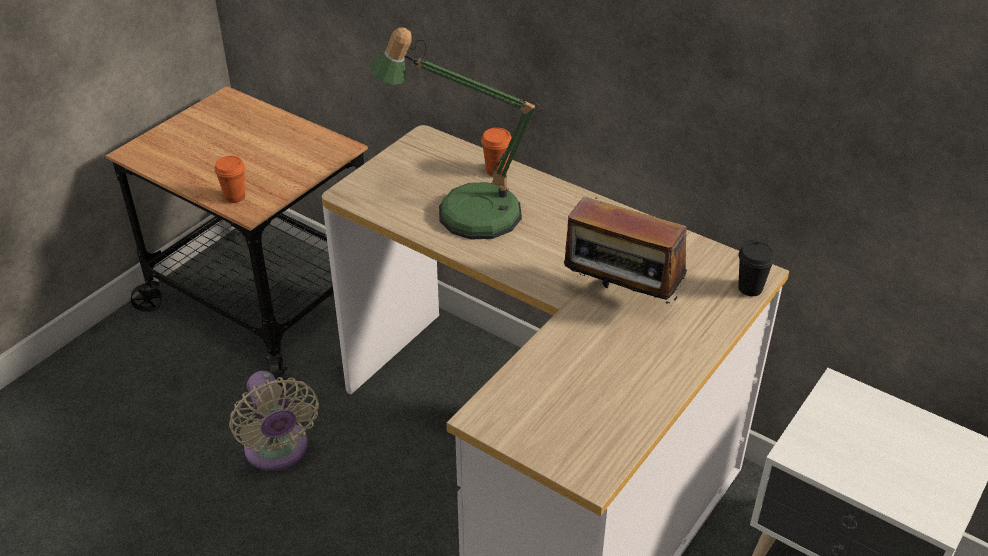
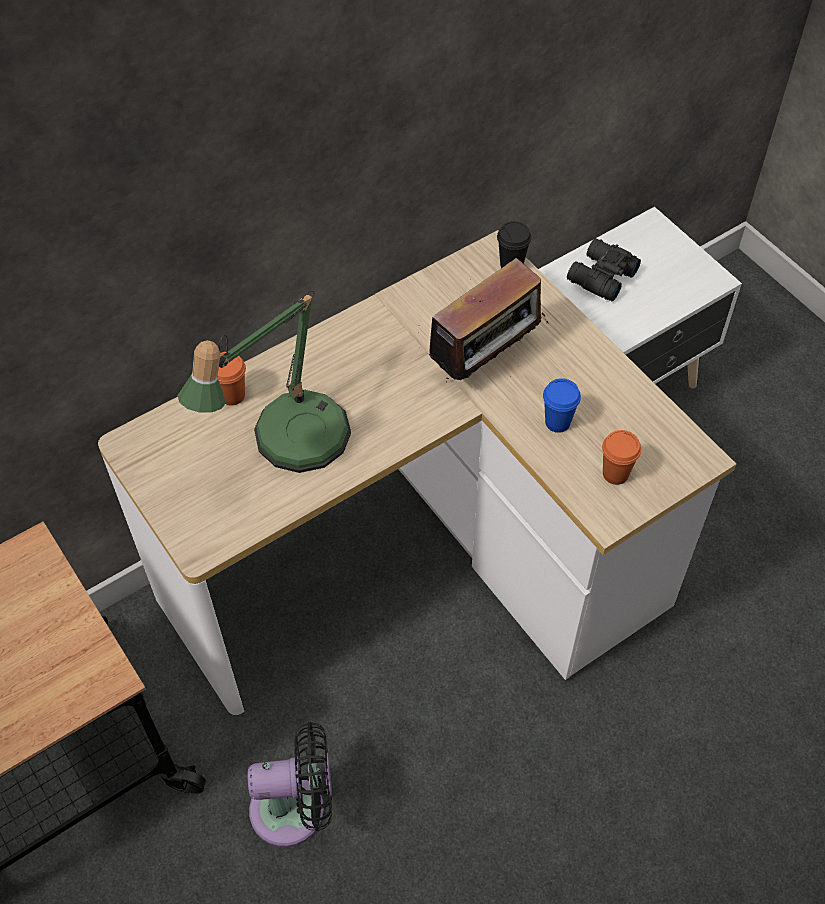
camera: 70 degrees left, 15 degrees up
orange cup [215,156,245,203] -> orange cup moved to [602,430,641,485]
beige fan [229,371,319,471] -> black fan [248,722,332,847]
none -> blue cup [543,378,581,433]
none -> black binoculars [567,238,641,301]

